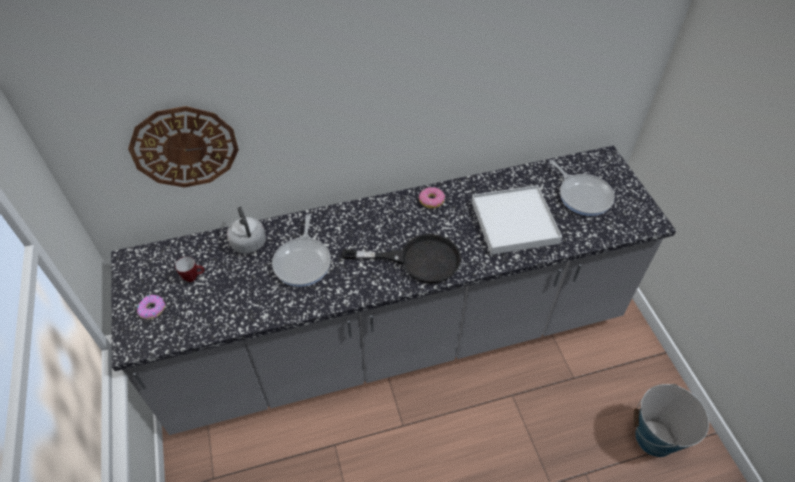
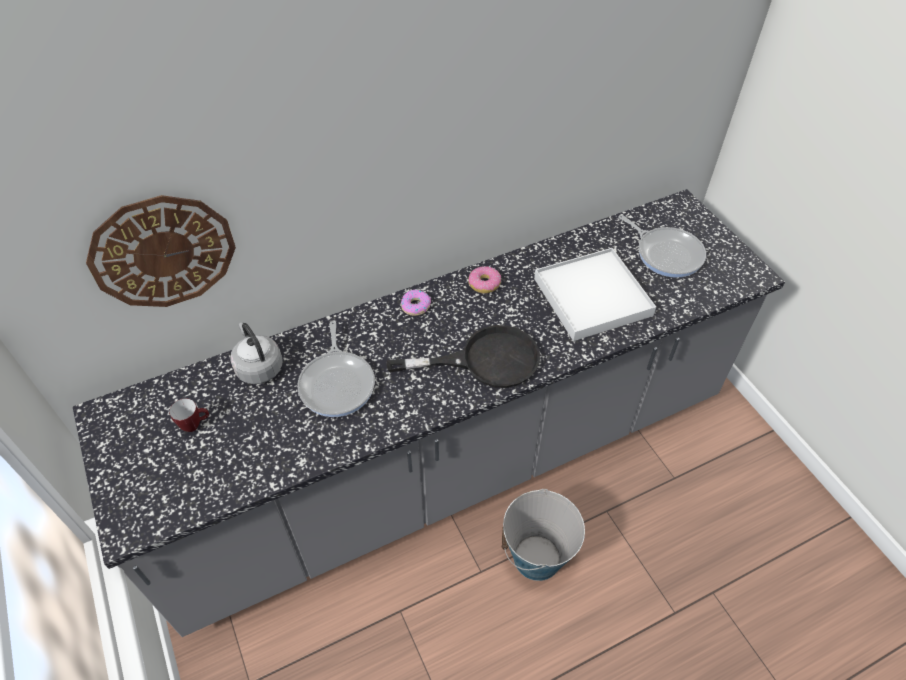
camera: 10 degrees left, 0 degrees up
donut [137,295,166,319] -> donut moved to [401,290,431,316]
bucket [633,384,709,457] -> bucket moved to [501,489,585,581]

